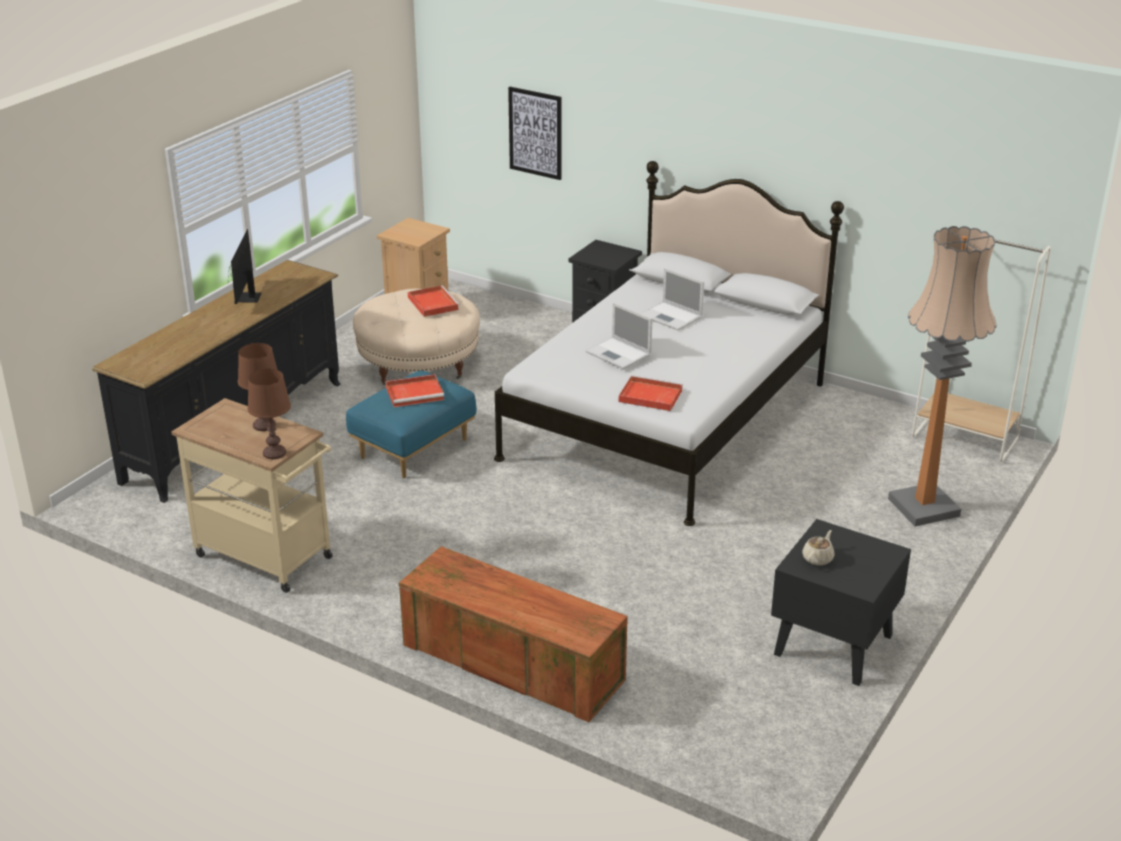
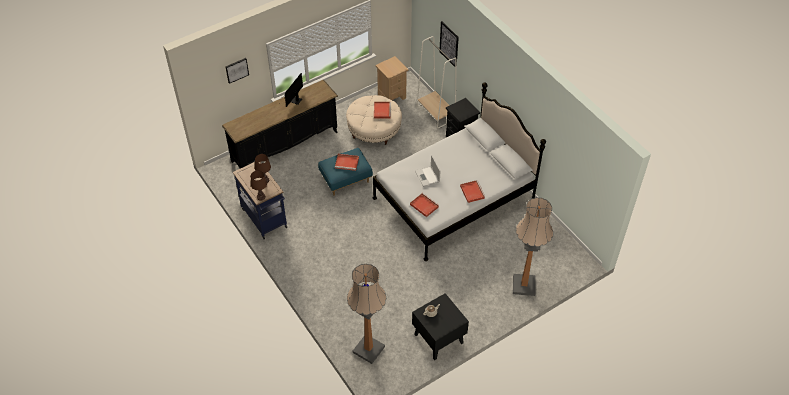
camera: 25 degrees right, 20 degrees up
beige cart [171,398,333,593] -> blue cart [233,162,287,239]
brown bench [399,546,628,722] -> none
laptop [641,268,704,331] -> none
clothes rack [912,225,1051,462] -> clothes rack moved to [417,36,457,128]
none -> picture [225,58,249,84]
none -> floor lamp [347,264,386,364]
none -> red tray [460,180,485,203]

